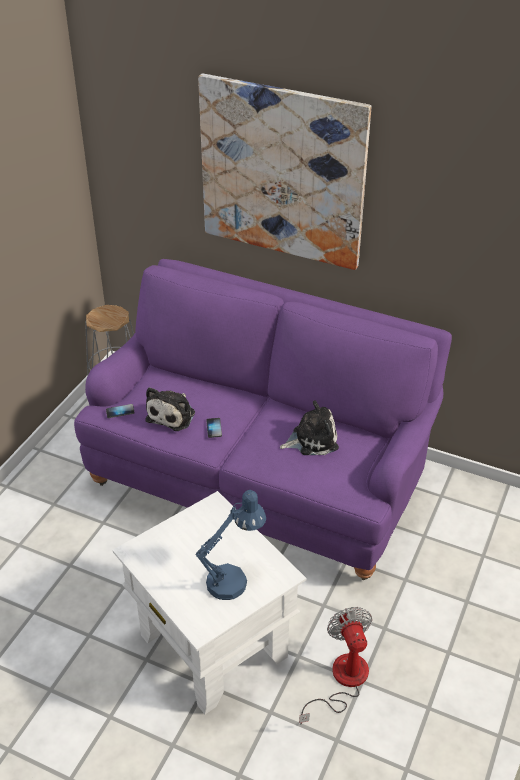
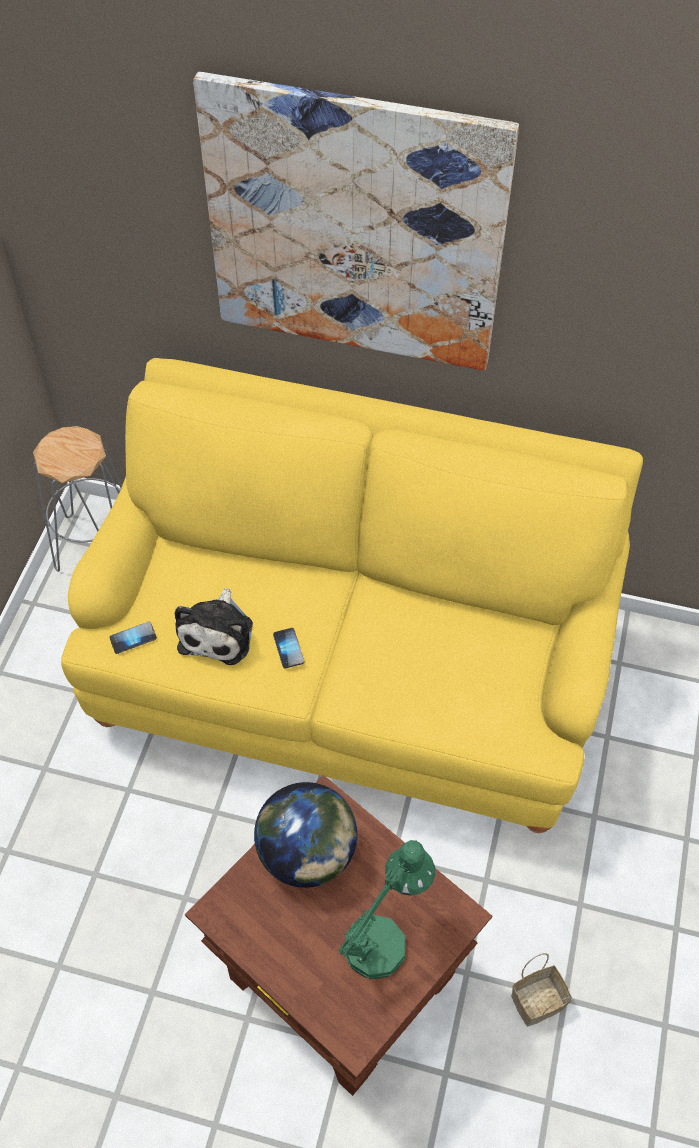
camera: 10 degrees left, 15 degrees up
purple sofa [74,259,452,580] -> yellow sofa [61,358,643,833]
white side table [112,491,306,714] -> brown side table [185,775,492,1096]
blue table lamp [195,490,266,600] -> green table lamp [338,840,435,979]
plush toy [280,400,339,455] -> none
fan [299,607,372,724] -> basket [511,953,572,1026]
none -> globe [254,782,357,888]

